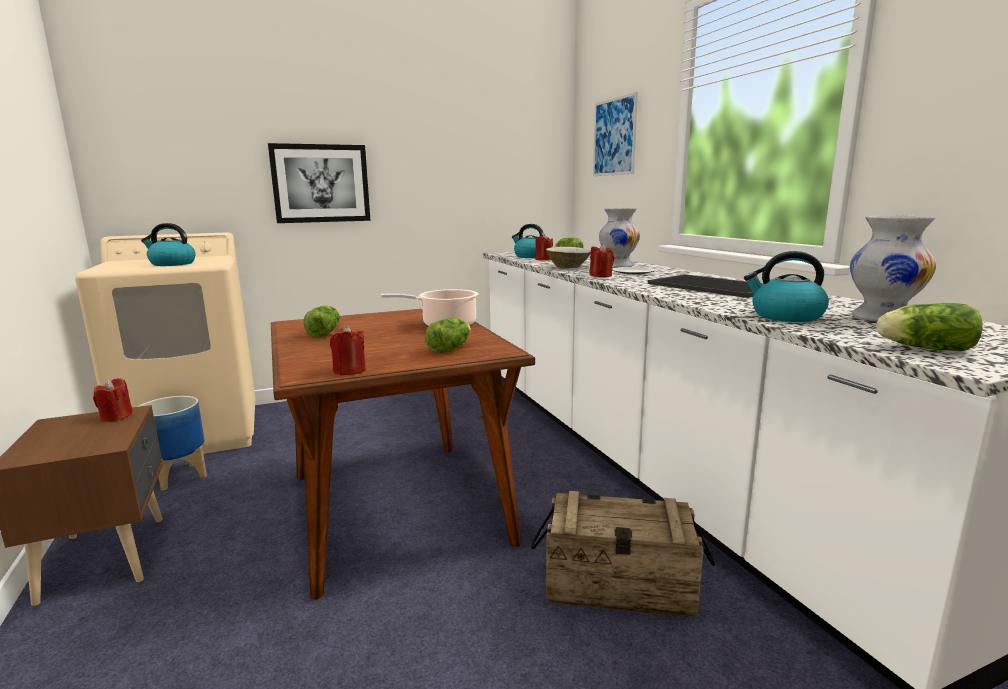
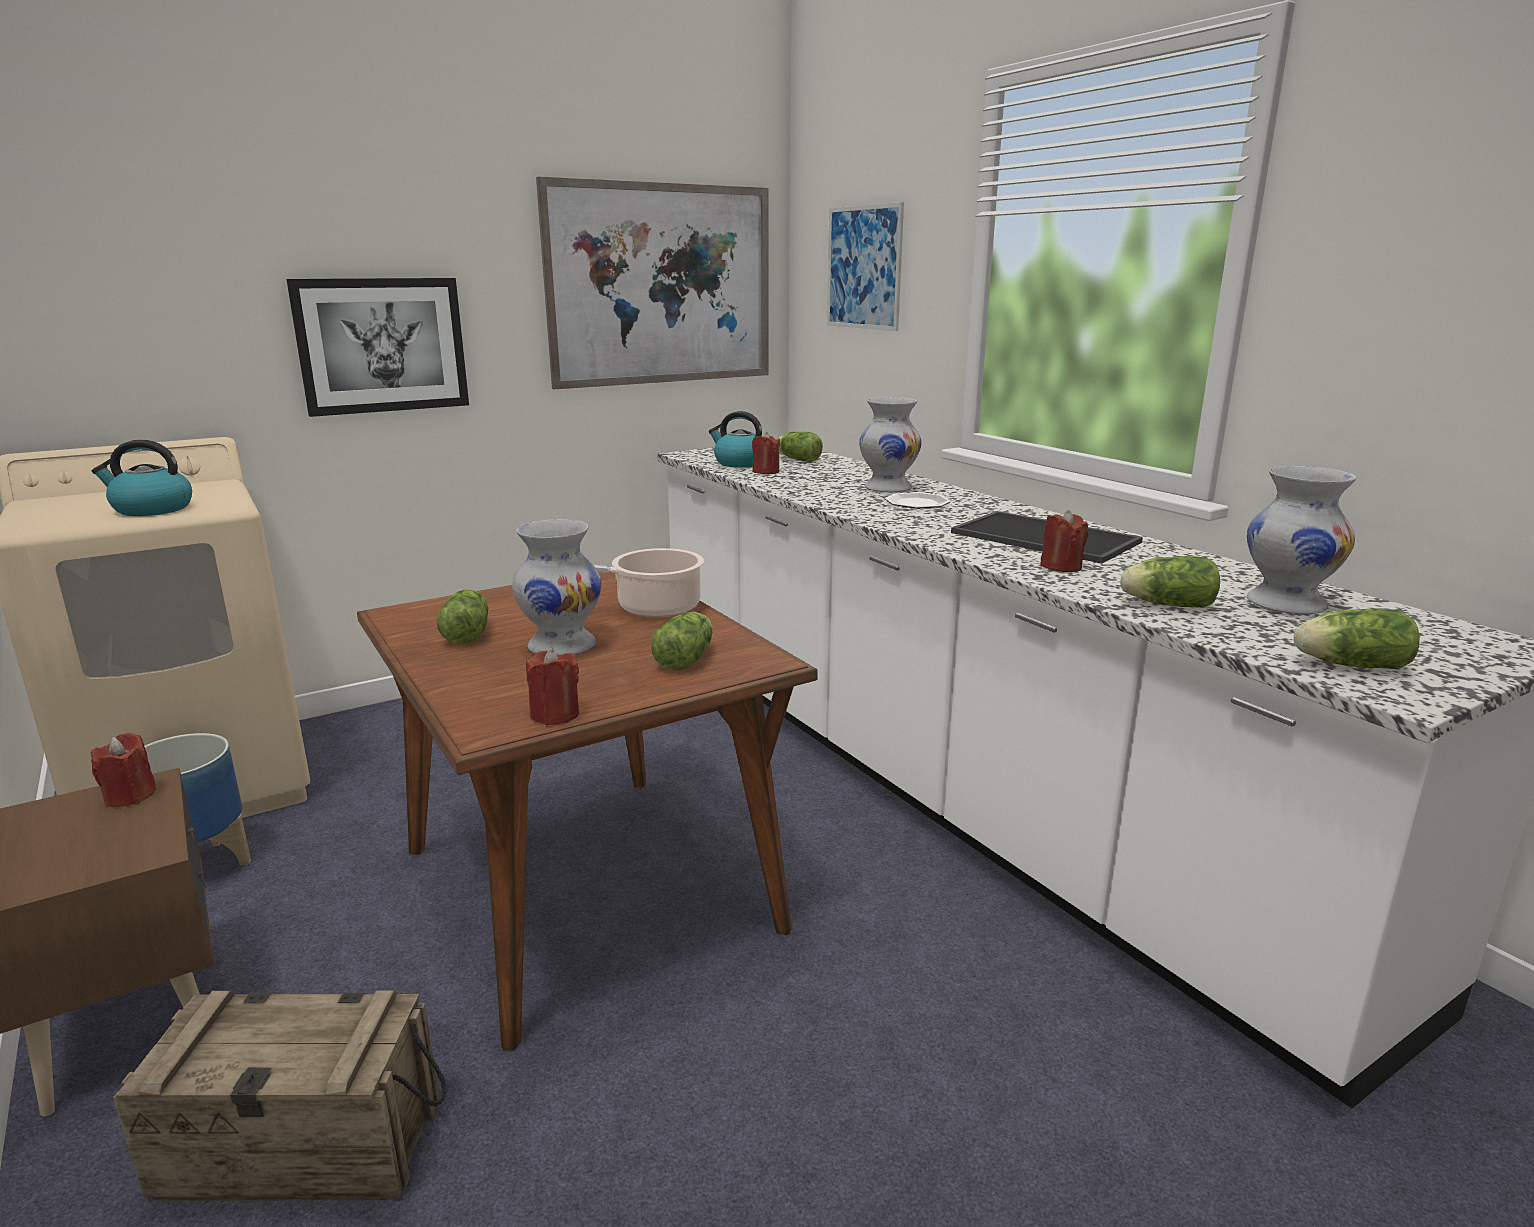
camera: 10 degrees left, 5 degrees up
crate [531,491,715,618] -> crate moved to [113,990,447,1201]
beige bowl [546,247,591,268] -> none
red candle [589,244,614,277] -> red candle moved to [1040,510,1089,572]
kettle [744,251,829,322] -> lettuce [1121,556,1220,608]
none -> white vase [512,519,602,655]
none -> picture [536,177,768,389]

